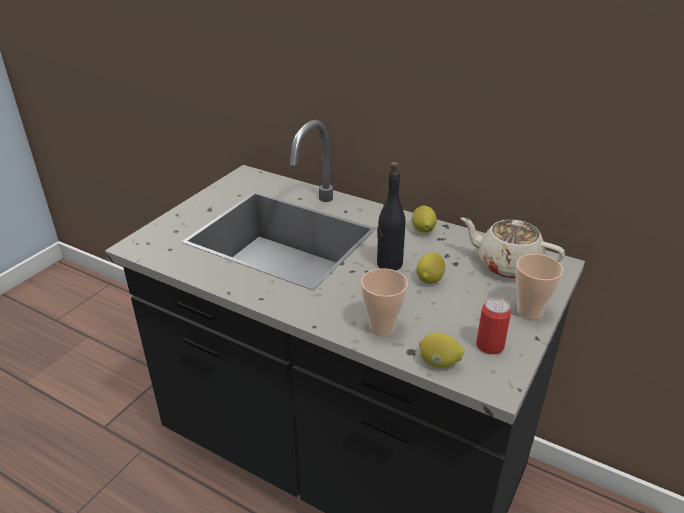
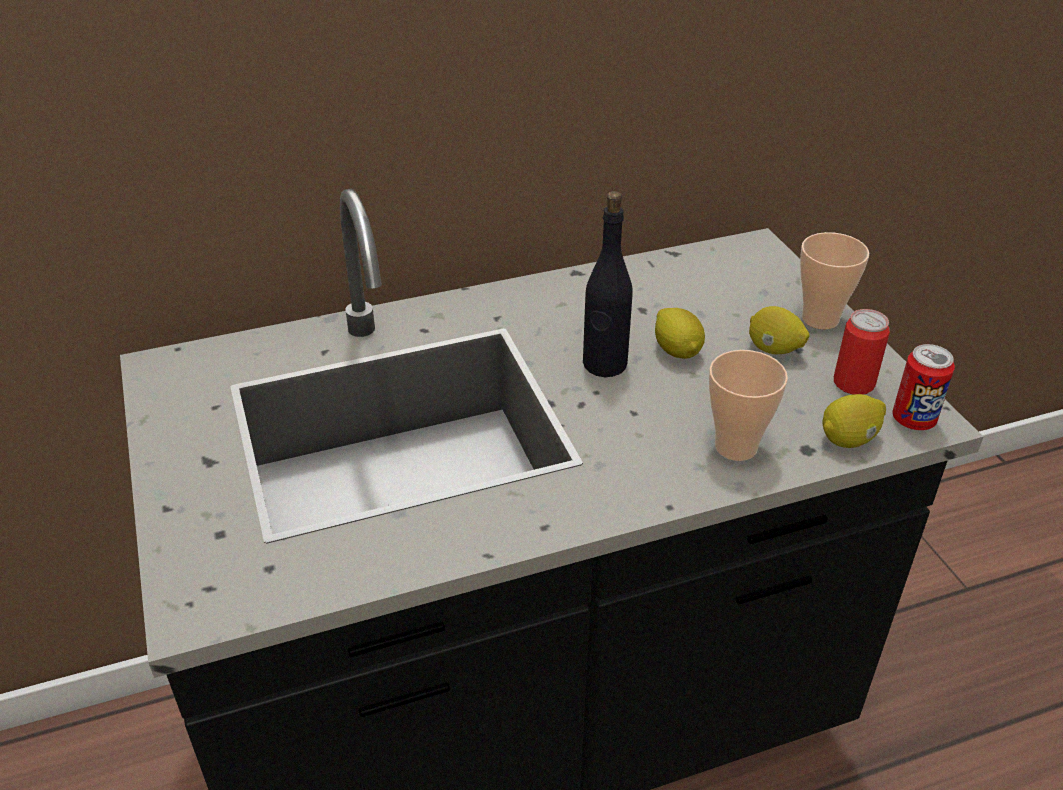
camera: 50 degrees left, 5 degrees up
lemon [411,206,436,233] -> lemon moved to [749,306,810,354]
beige teapot [461,217,565,279] -> none
none -> can [892,344,955,430]

